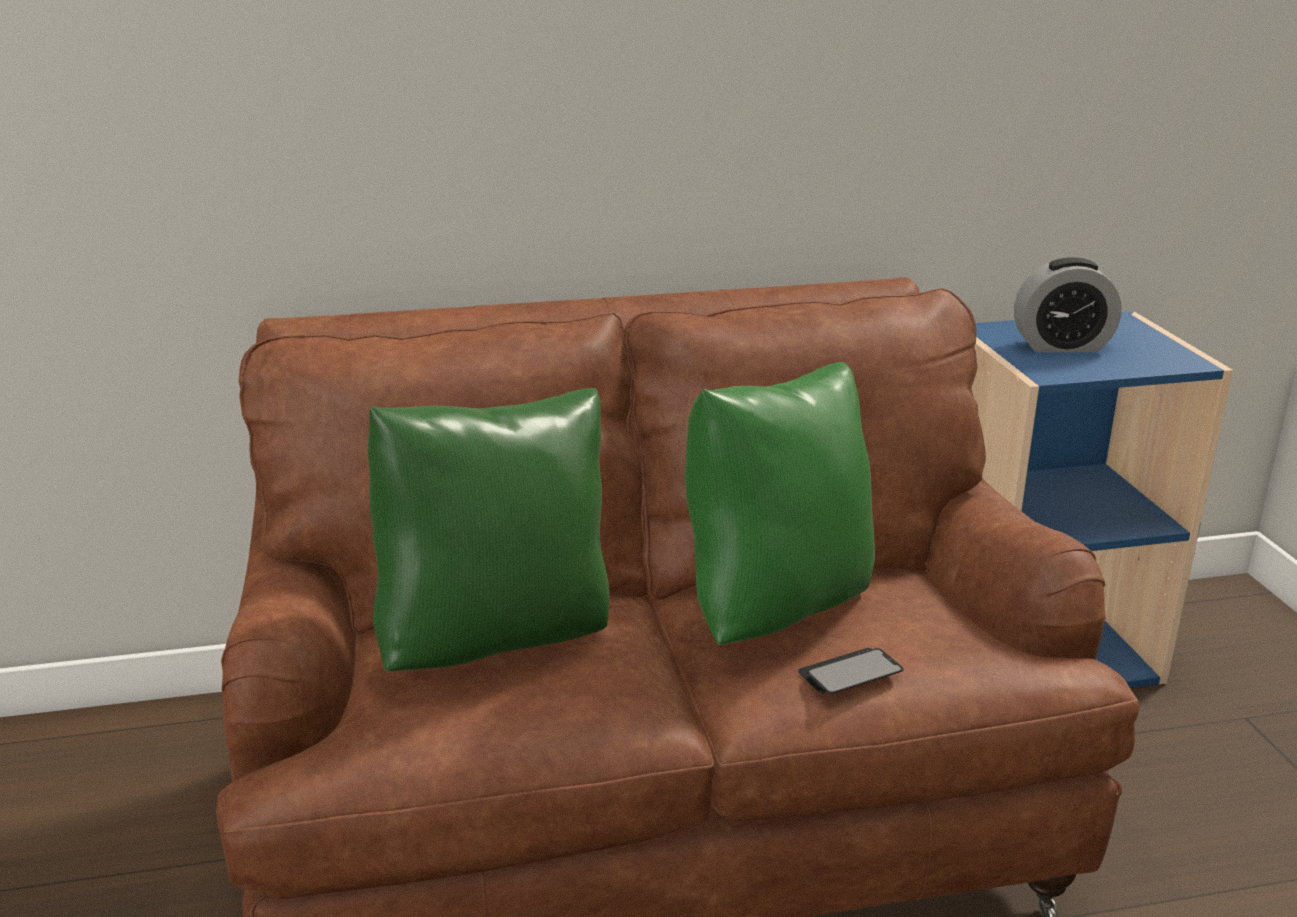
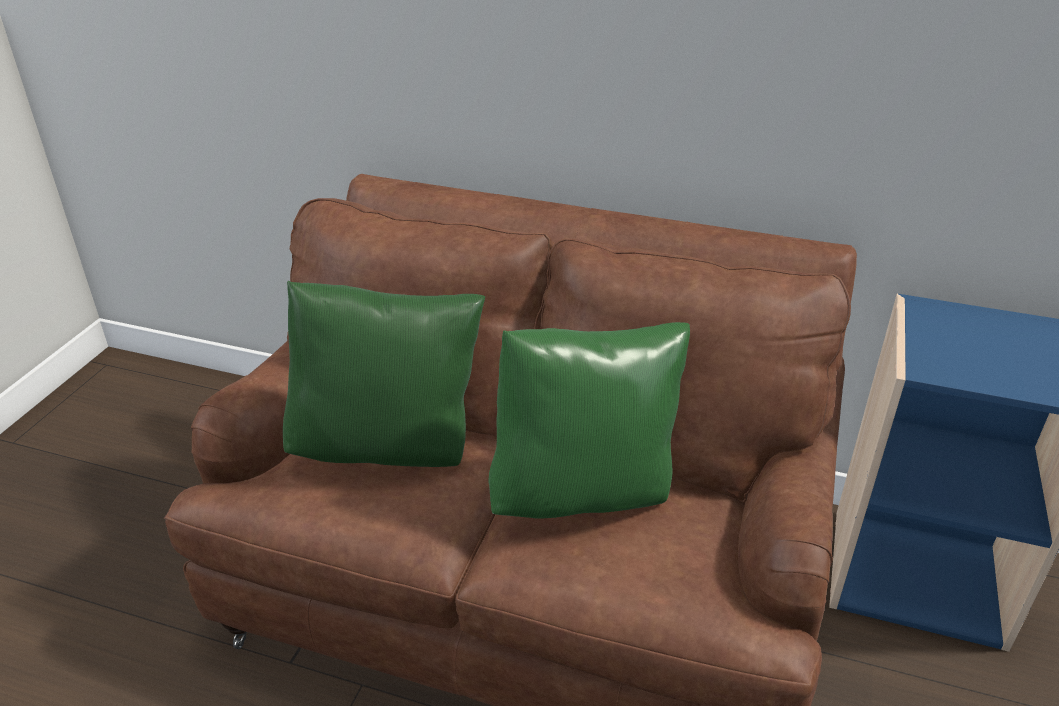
camera: 30 degrees right, 10 degrees up
phone [798,648,904,694] -> none
alarm clock [1014,257,1122,352] -> none

